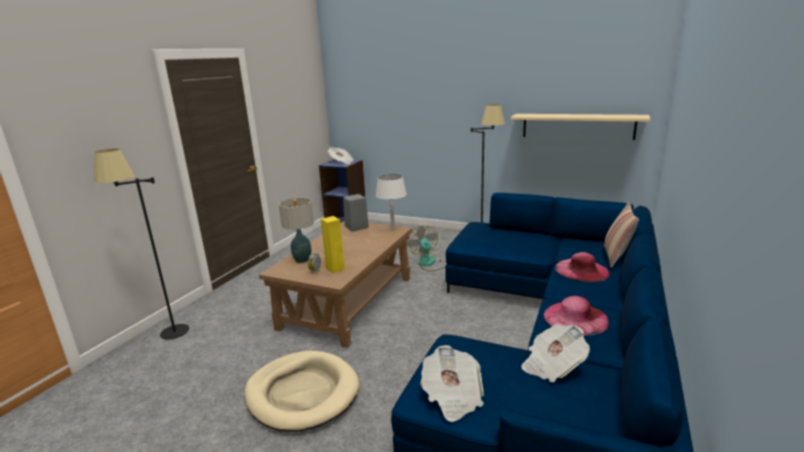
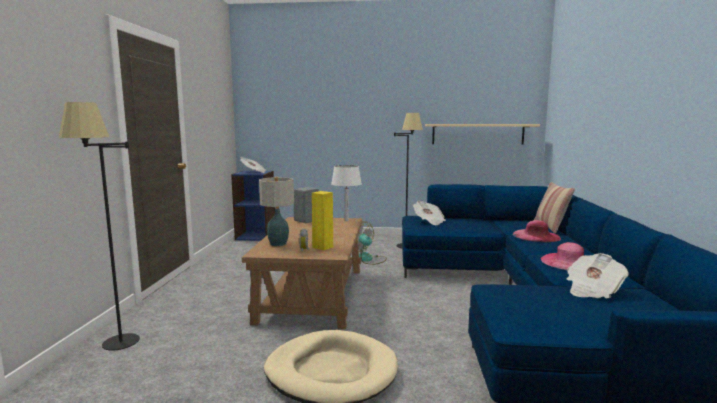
camera: 20 degrees left, 10 degrees down
newspaper [420,345,484,422] -> newspaper moved to [413,201,446,225]

